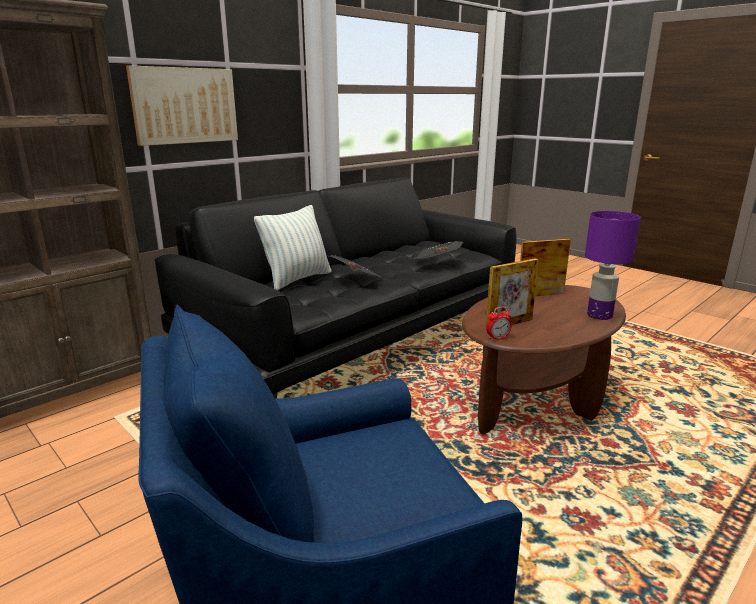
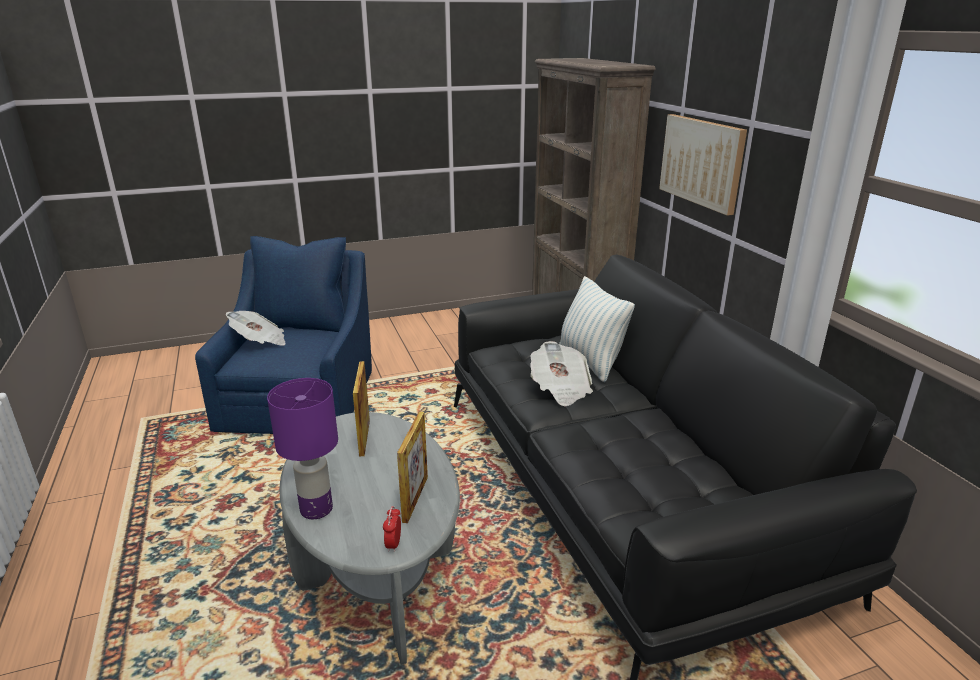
camera: 115 degrees right, 5 degrees up
newspaper [413,241,464,259] -> newspaper moved to [226,311,286,346]
brown coffee table [462,285,626,435] -> grey coffee table [280,412,460,665]
alarm clock [486,307,512,340] -> alarm clock moved to [383,506,401,552]

